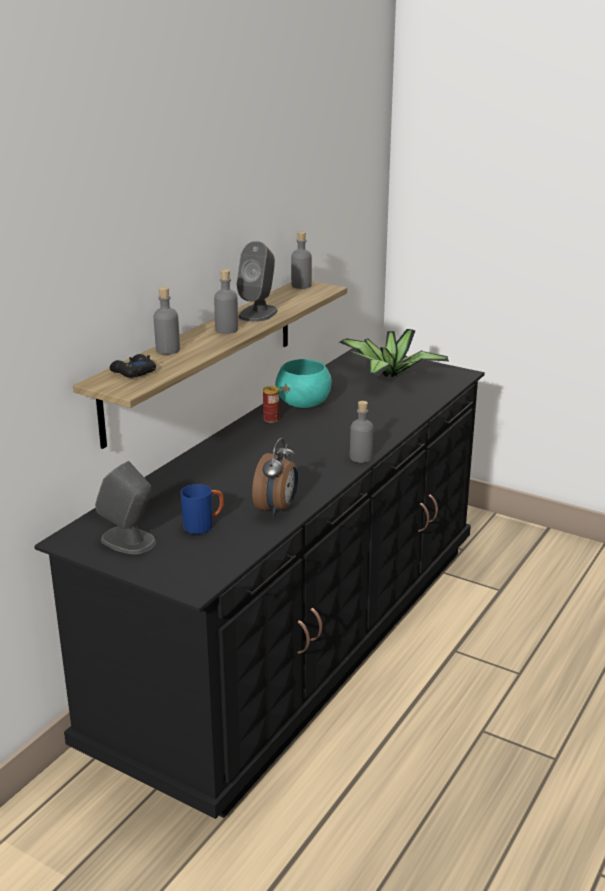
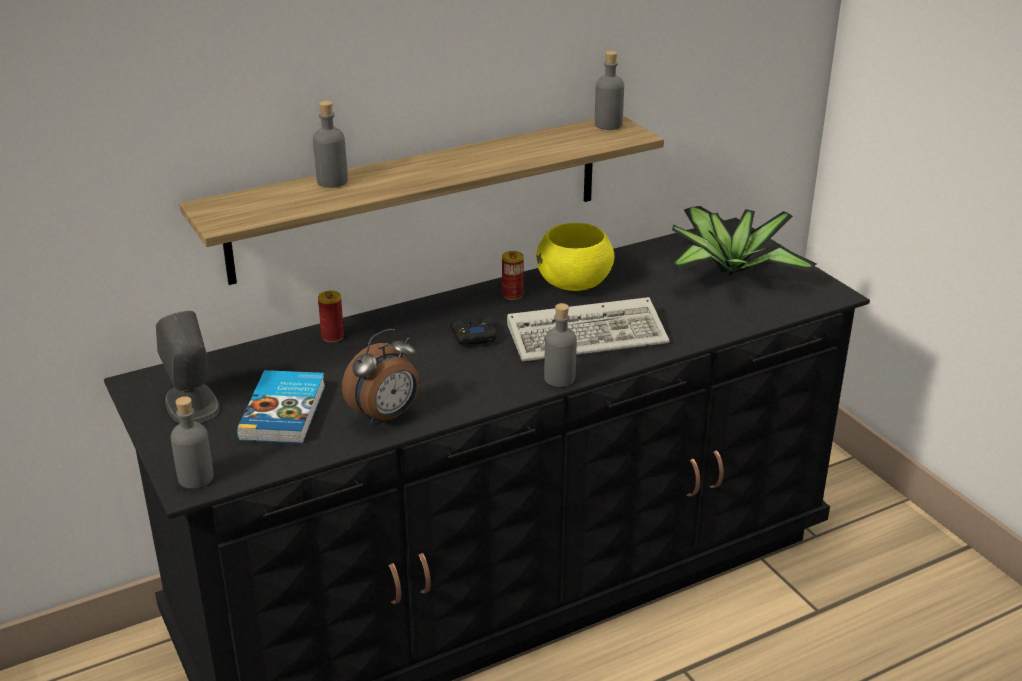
camera: 30 degrees right, 5 degrees up
black game controller [110,354,156,378] -> black game controller moved to [450,316,496,345]
blue mug [181,484,224,534] -> book [236,370,325,444]
grey bottle [214,269,238,334] -> grey bottle moved to [171,396,214,489]
grey speaker [237,241,278,322] -> none
turquoise bowl [275,359,332,408] -> yellow bowl [536,223,614,291]
none -> can [318,291,344,342]
none -> keyboard [507,297,670,362]

